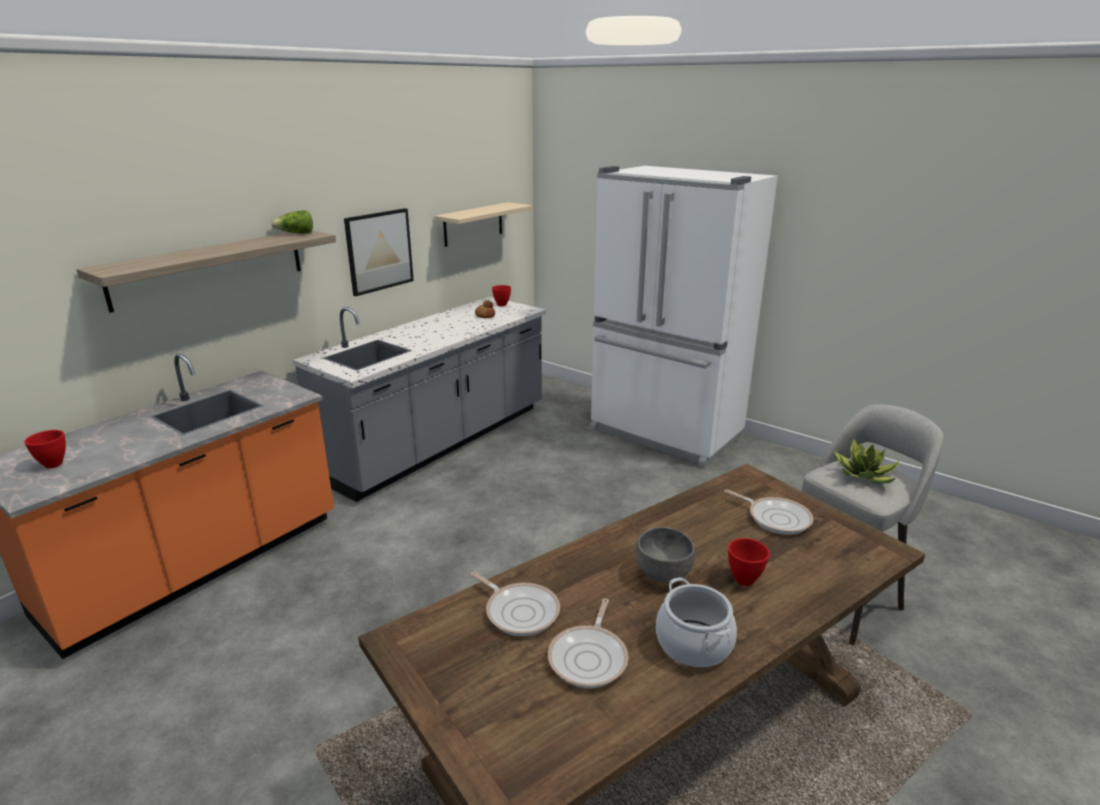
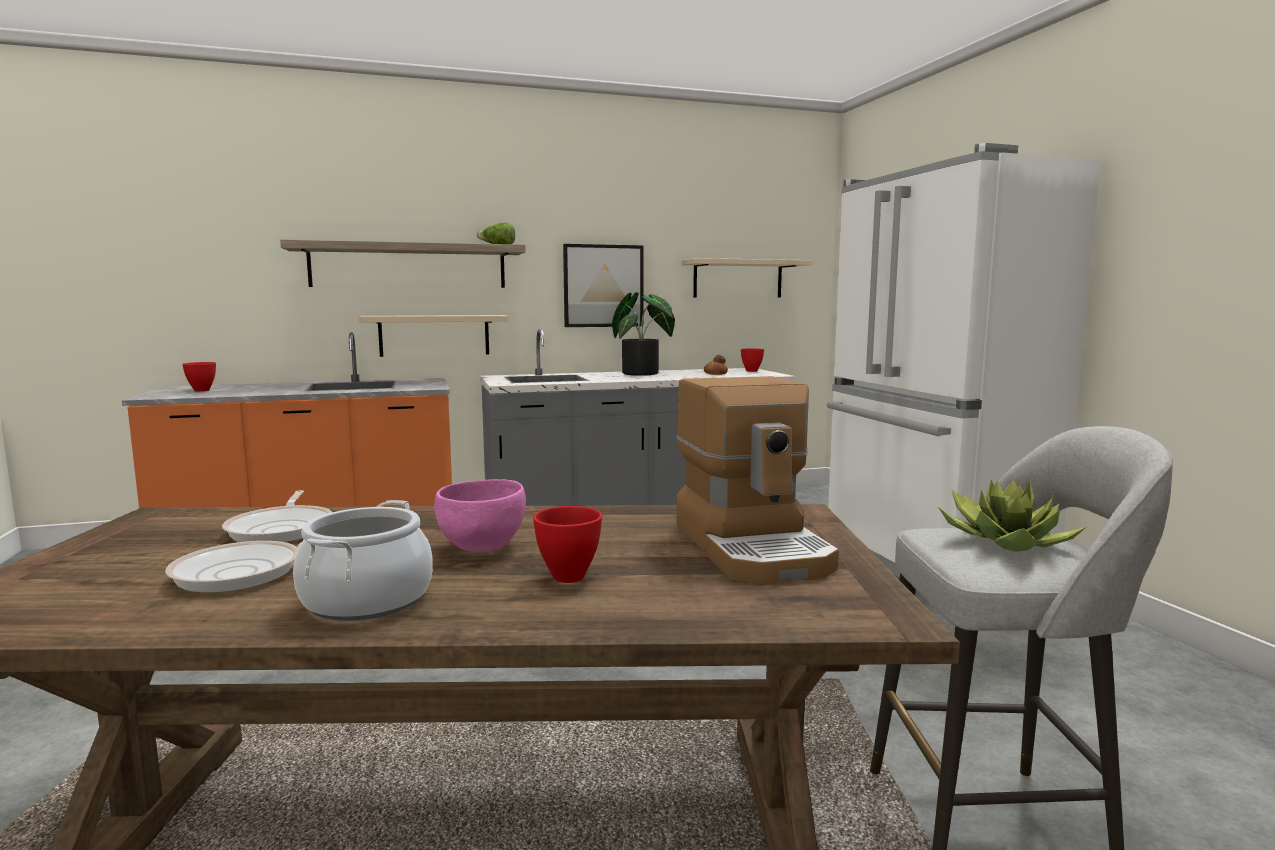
camera: 35 degrees right, 15 degrees down
grey bowl [636,527,695,583] -> pink bowl [434,479,526,552]
frying pan [725,490,813,535] -> coffee machine [676,376,839,584]
none -> beige shelf [358,315,508,357]
none -> potted plant [612,292,675,376]

